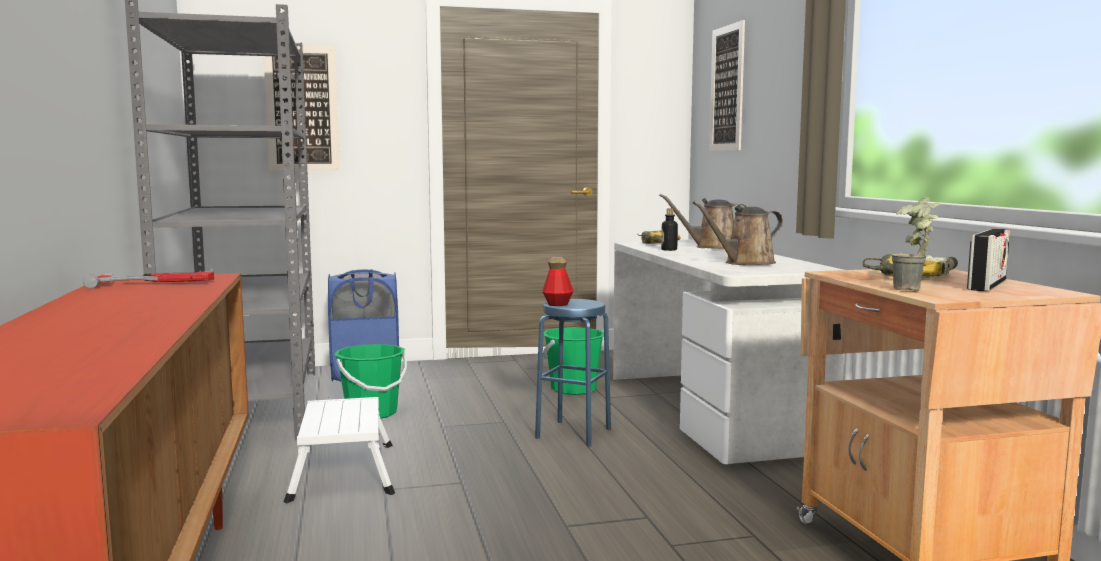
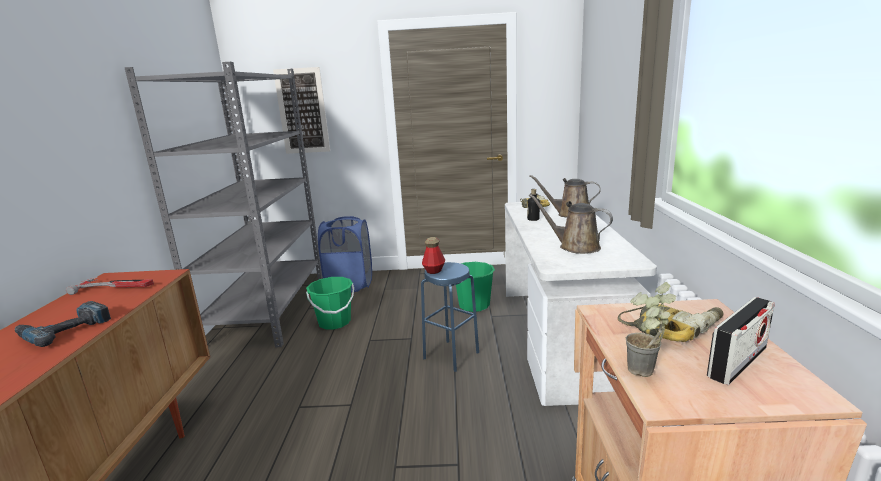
camera: 15 degrees right, 10 degrees up
white step ladder [284,397,395,503] -> none
brown watering can [693,201,783,265] -> brown watering can turned 45 degrees clockwise [529,194,613,254]
picture [709,20,745,151] -> none
none -> power drill [15,301,111,347]

